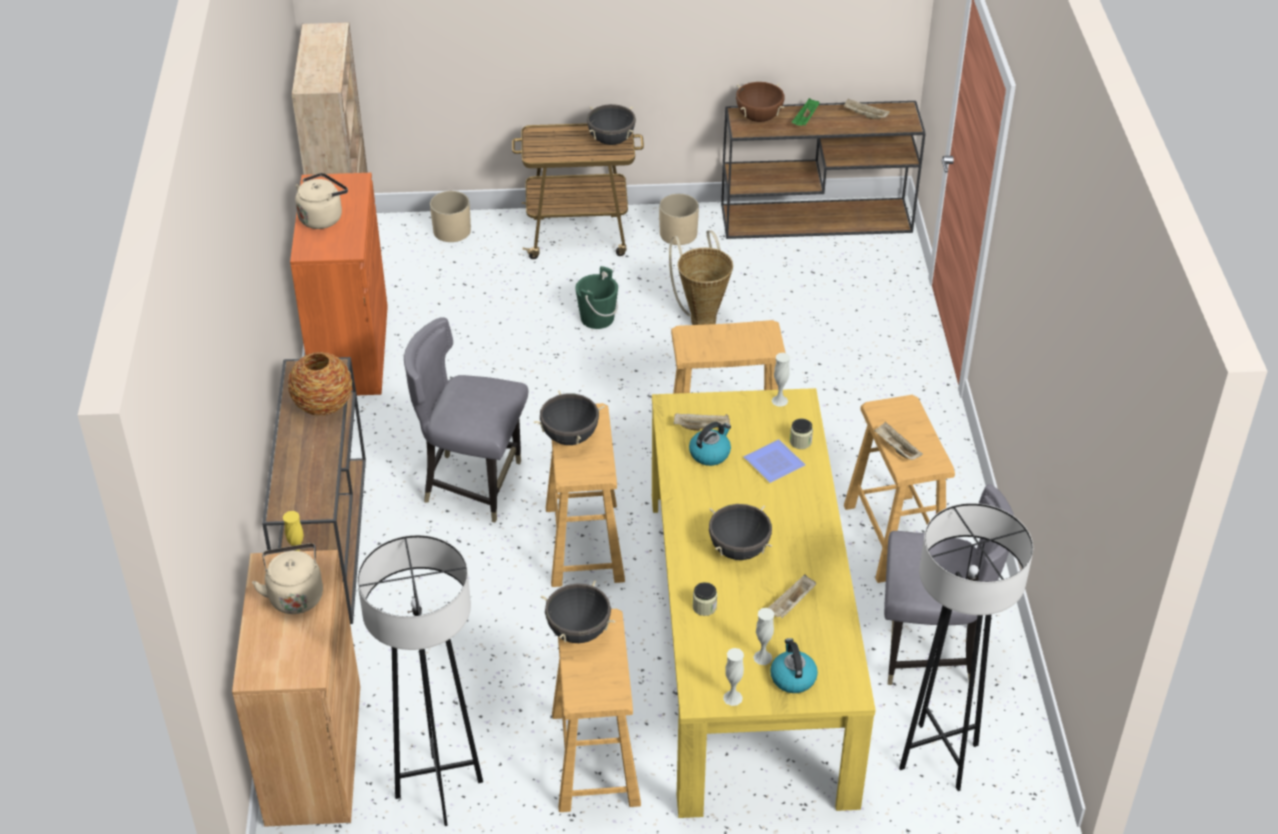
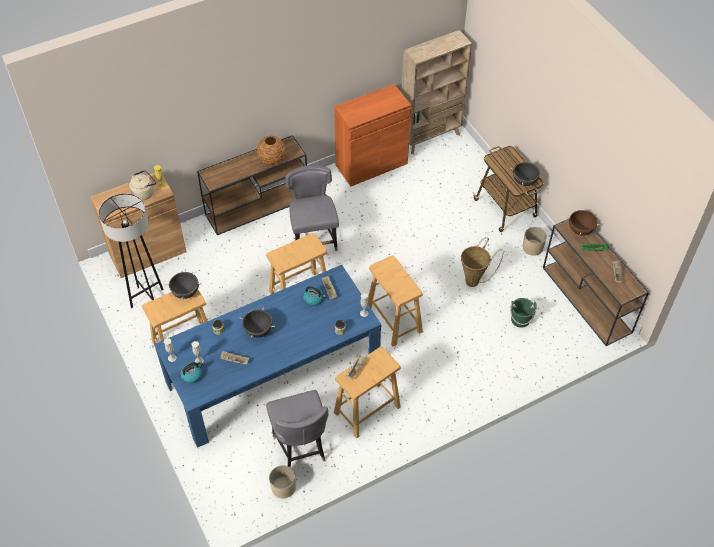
camera: 65 degrees right, 10 degrees up
beige kettle [295,173,348,229] -> none
beige planter [430,191,471,242] -> beige planter moved to [269,465,296,499]
black cooking pot [534,390,605,445] -> none
green bucket [575,266,618,329] -> green bucket moved to [510,298,537,328]
yellow dining table [652,388,876,818] -> blue dining table [154,265,381,448]
plate [744,439,805,483] -> none
grey floor lamp [899,503,1033,791] -> none

